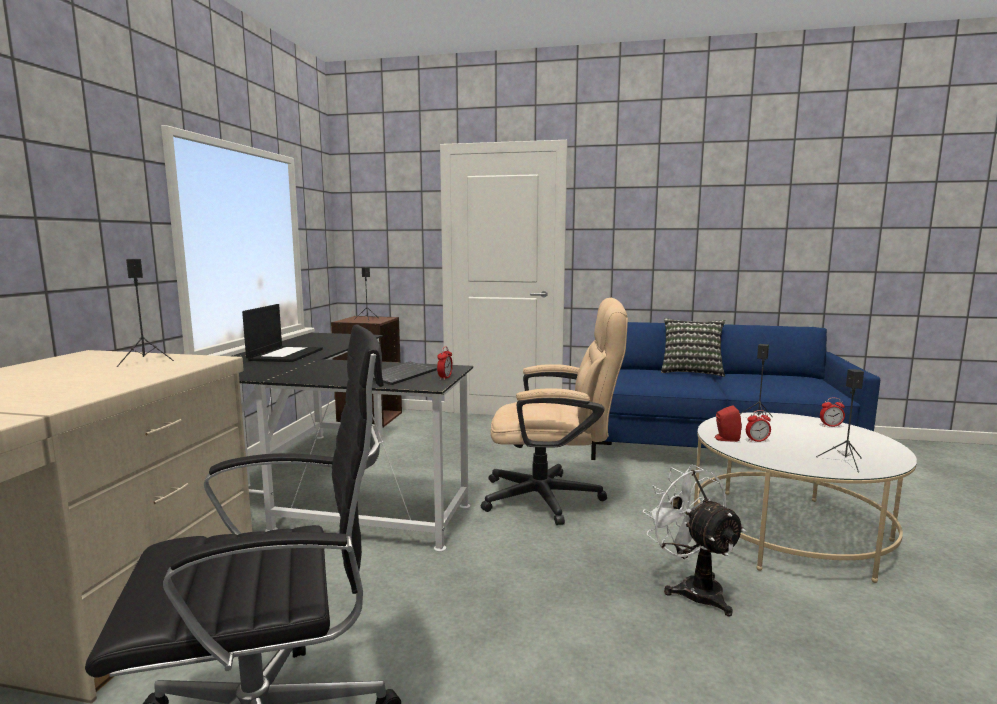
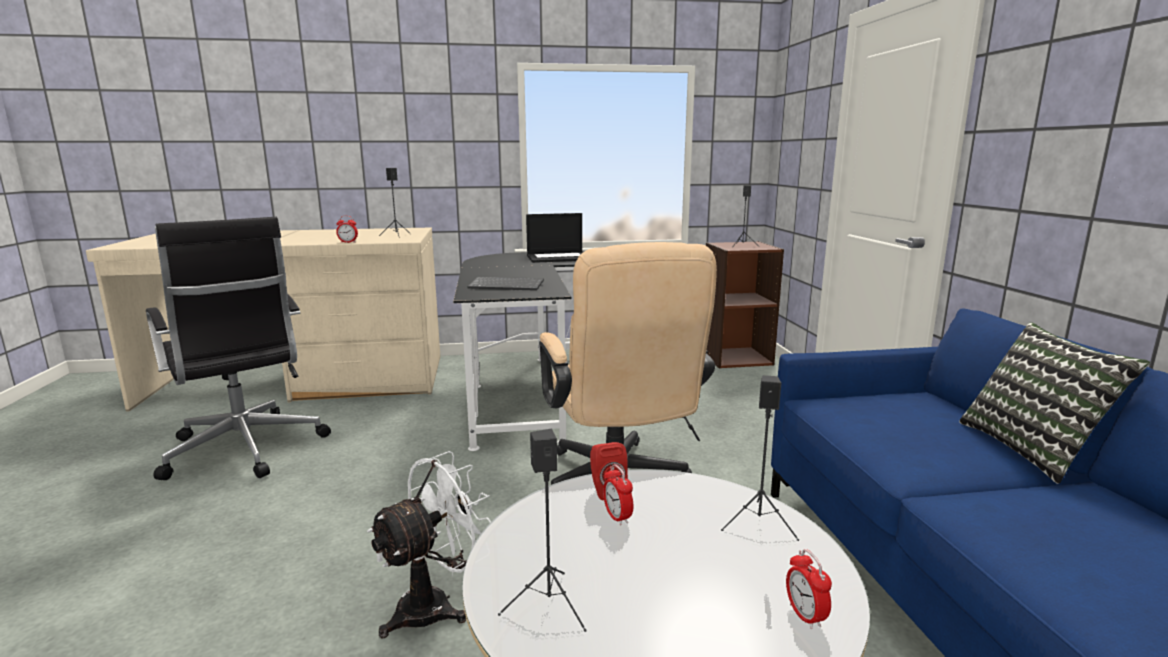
camera: 70 degrees right, 5 degrees up
alarm clock [437,346,453,380] -> alarm clock moved to [336,216,358,243]

